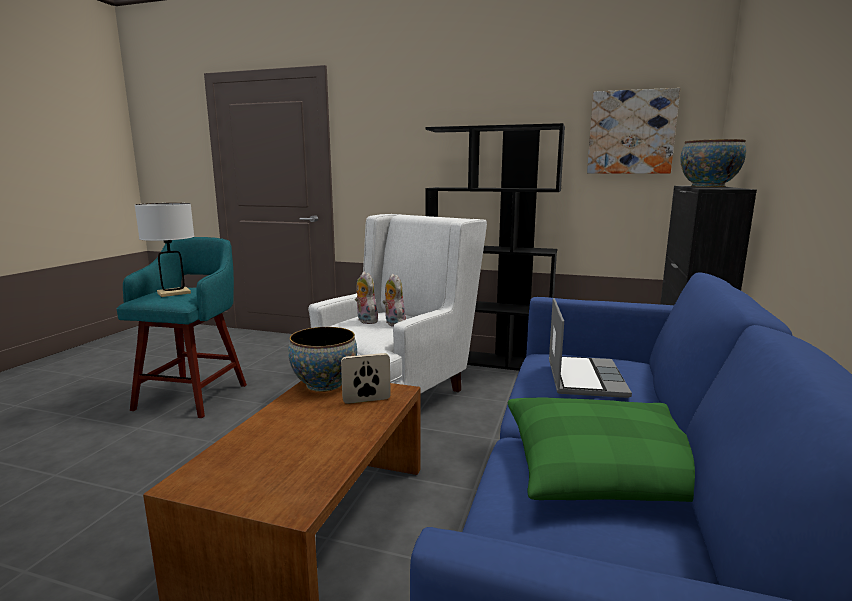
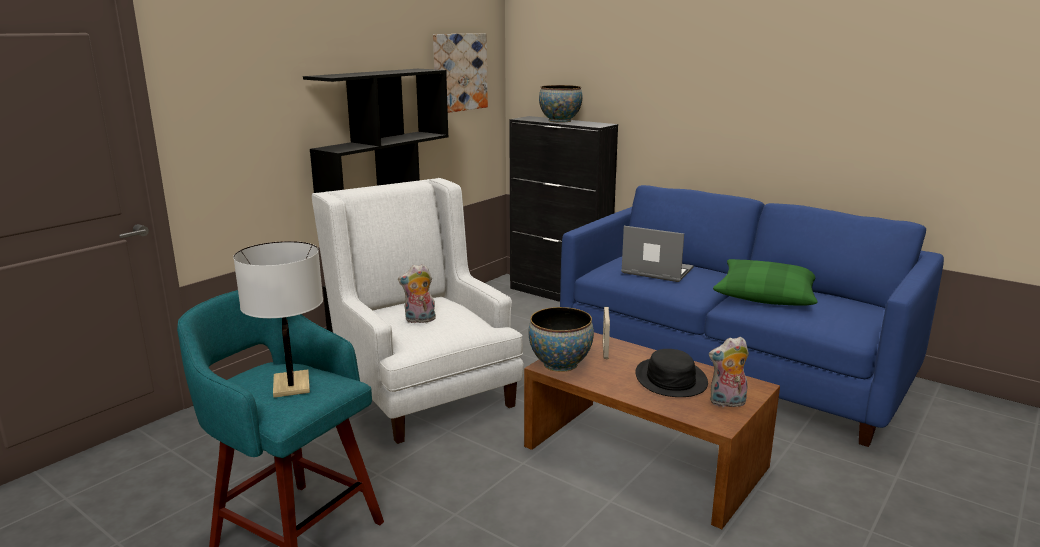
camera: 70 degrees left, 5 degrees up
plush toy [383,274,406,327] -> plush toy moved to [709,337,749,407]
none -> black hat [635,349,708,397]

